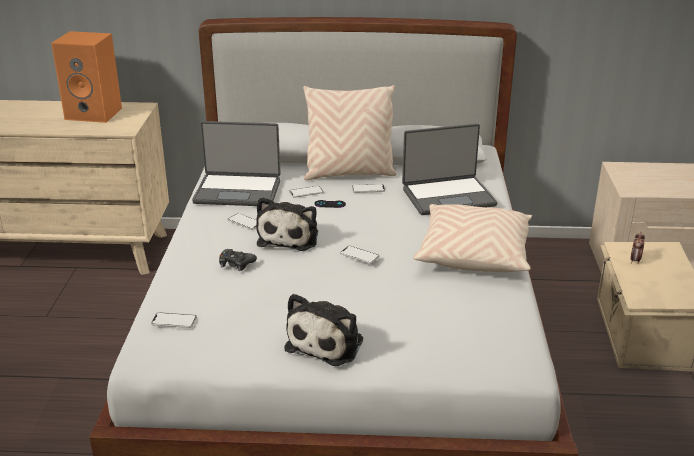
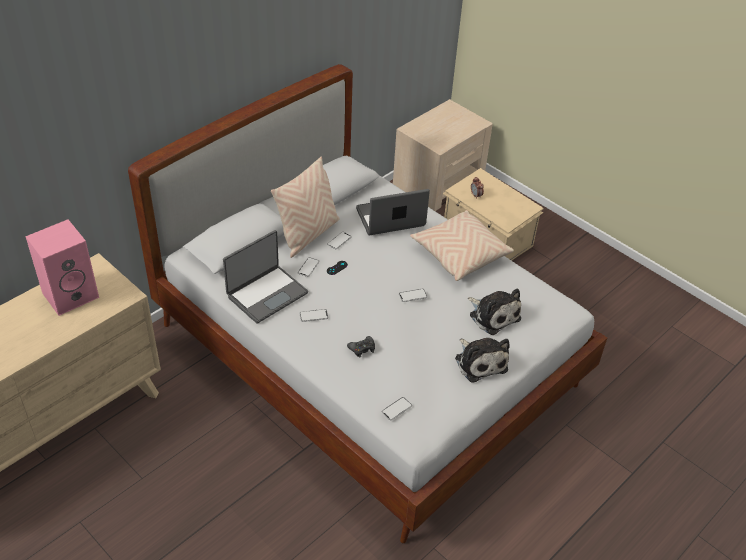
camera: 50 degrees left, 15 degrees up
orange speaker [51,31,122,123] -> pink speaker [25,220,99,316]
plush toy [256,197,318,251] -> plush toy moved to [468,289,521,335]
laptop [402,124,497,215] -> laptop turned 135 degrees counterclockwise [356,189,430,235]

